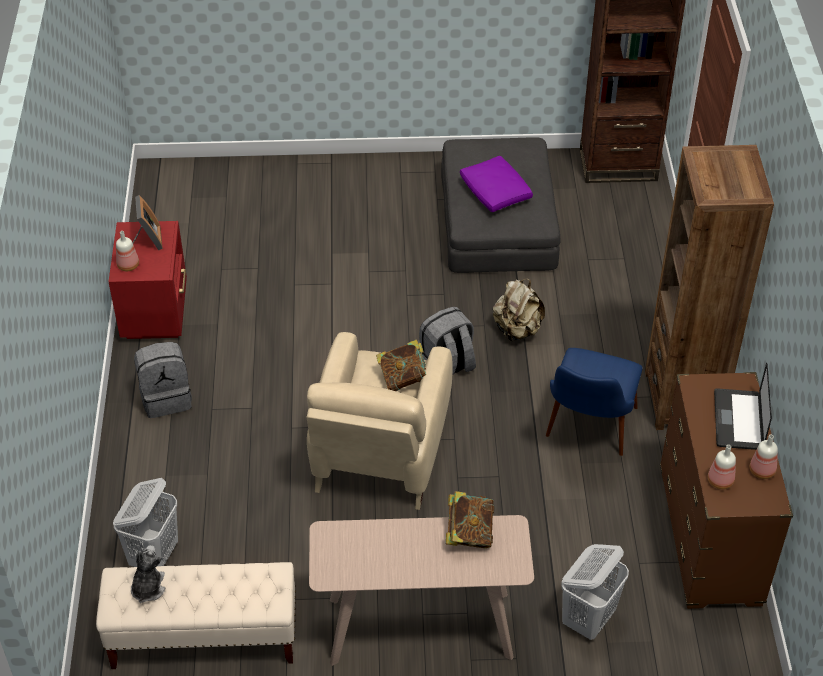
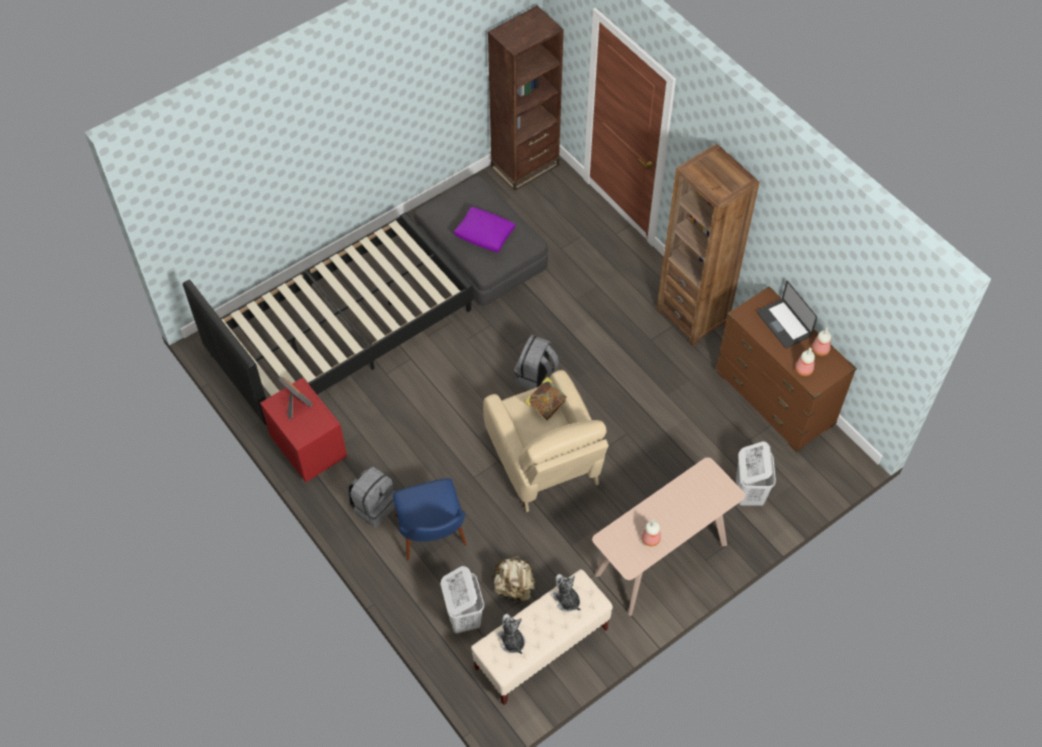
camera: 35 degrees left, 10 degrees up
bottle [116,231,139,271] -> bottle moved to [641,520,661,546]
book [446,491,494,548] -> none
beige backpack [493,279,545,342] -> beige backpack moved to [492,556,535,604]
blue chair [546,348,642,456] -> blue chair moved to [393,478,467,560]
none -> black bed [183,212,474,428]
none -> plush toy [551,574,581,612]

